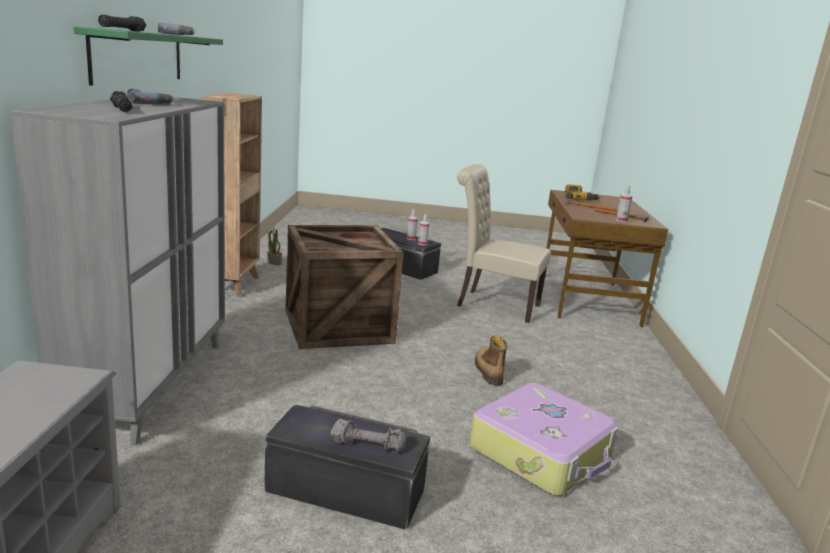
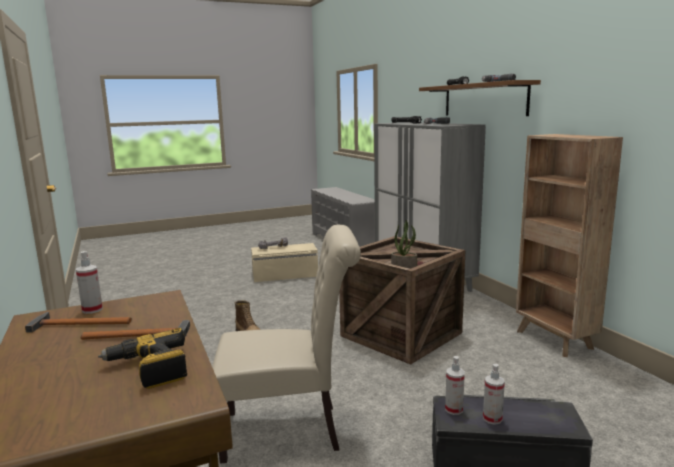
camera: 155 degrees right, 5 degrees down
green shelf [74,26,223,86] -> brown shelf [419,80,541,116]
black storage box [264,404,430,530] -> beige storage box [251,243,318,282]
potted plant [267,228,282,265] -> potted plant moved to [391,220,417,269]
suitcase [470,383,619,496] -> none

